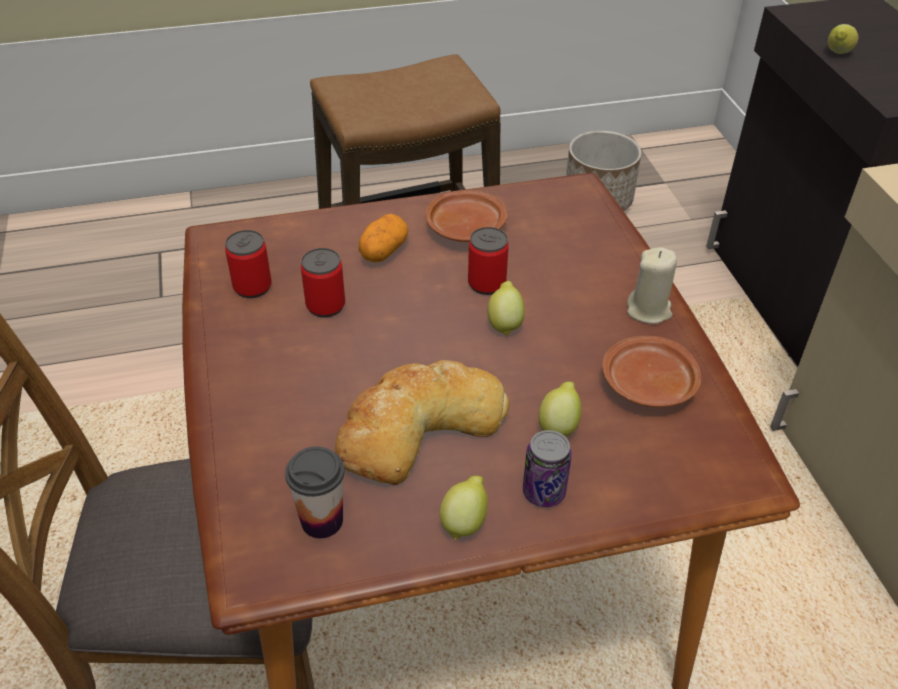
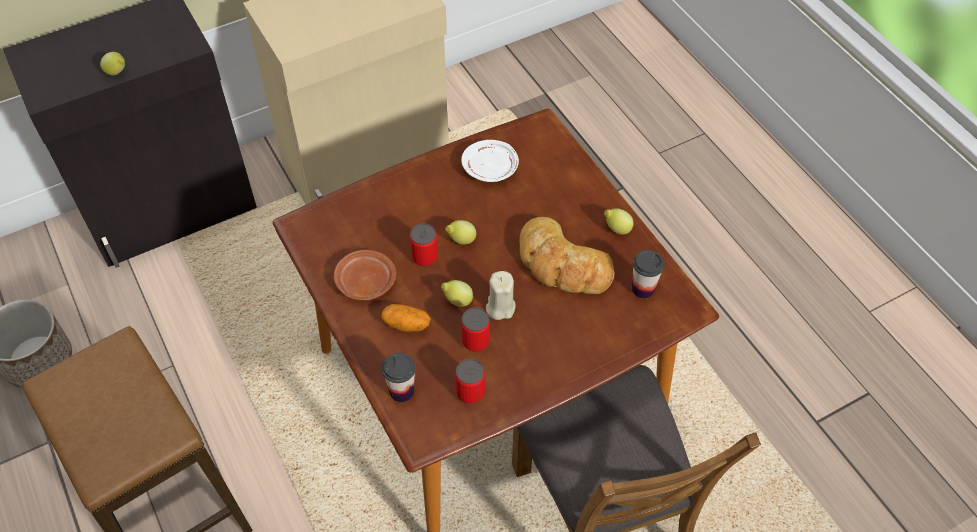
camera: 105 degrees left, 10 degrees up
can [523,430,572,507] -> none
lemon [538,381,581,437] -> lemon moved to [441,280,473,307]
brown plate [602,336,701,407] -> white plate [461,140,519,182]
beige candle [627,247,677,324] -> beige candle moved to [486,271,516,320]
none -> cup [382,353,416,402]

